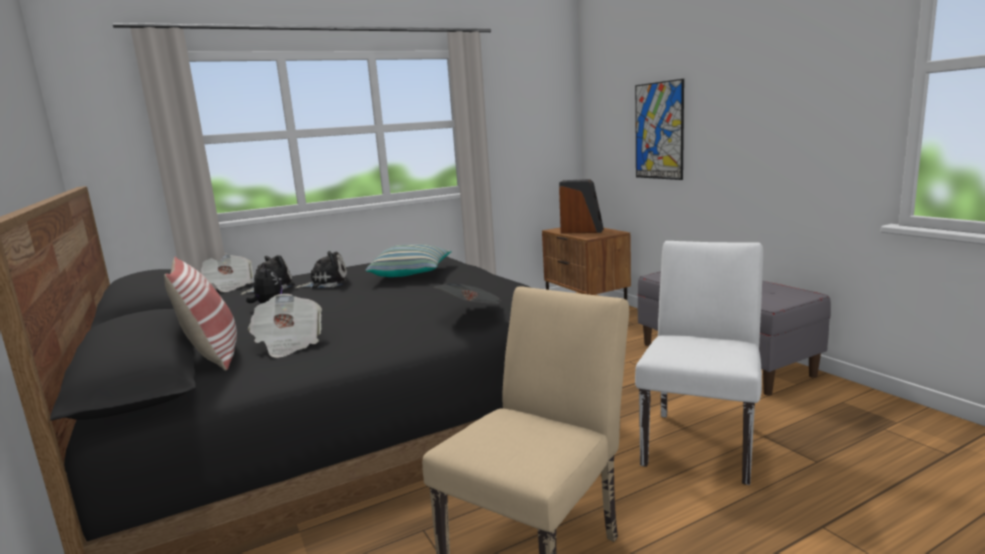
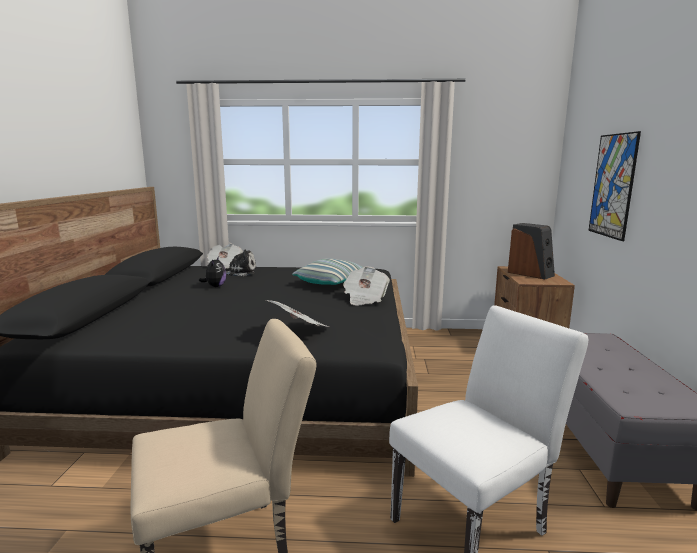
camera: 30 degrees right, 0 degrees up
pillow [164,256,237,371] -> none
newspaper [248,294,322,358] -> newspaper moved to [343,266,390,306]
plush toy [296,251,347,288] -> none

